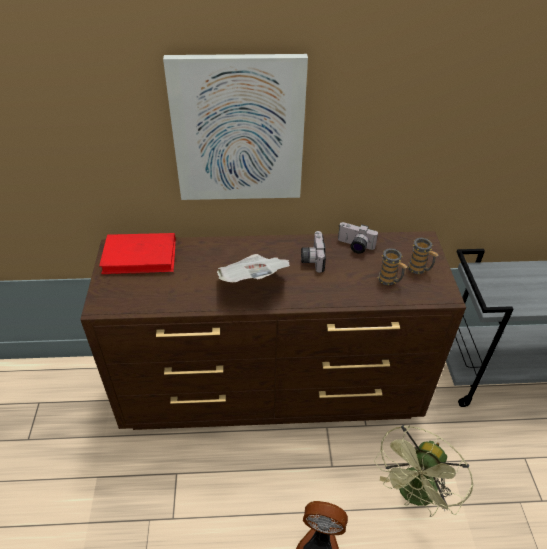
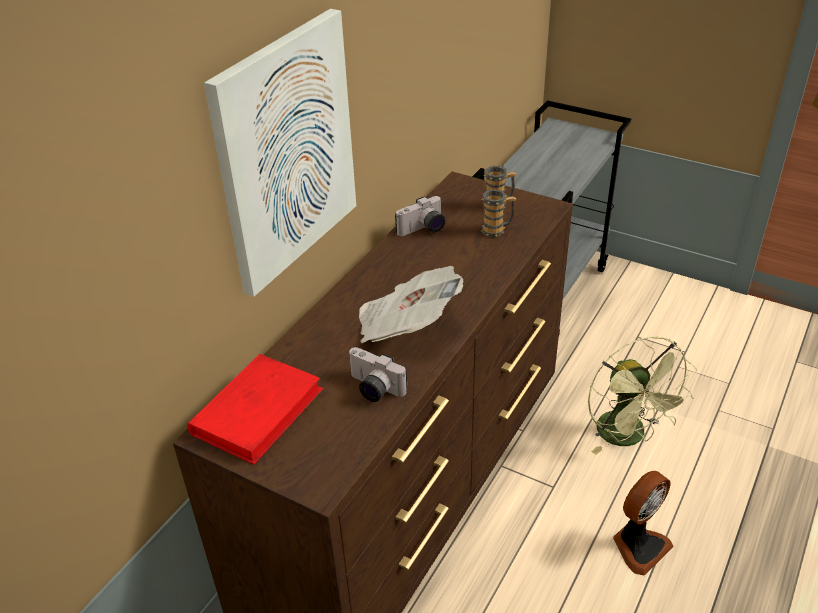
camera: 55 degrees left, 5 degrees down
camera [301,231,326,273] -> camera moved to [348,347,407,402]

